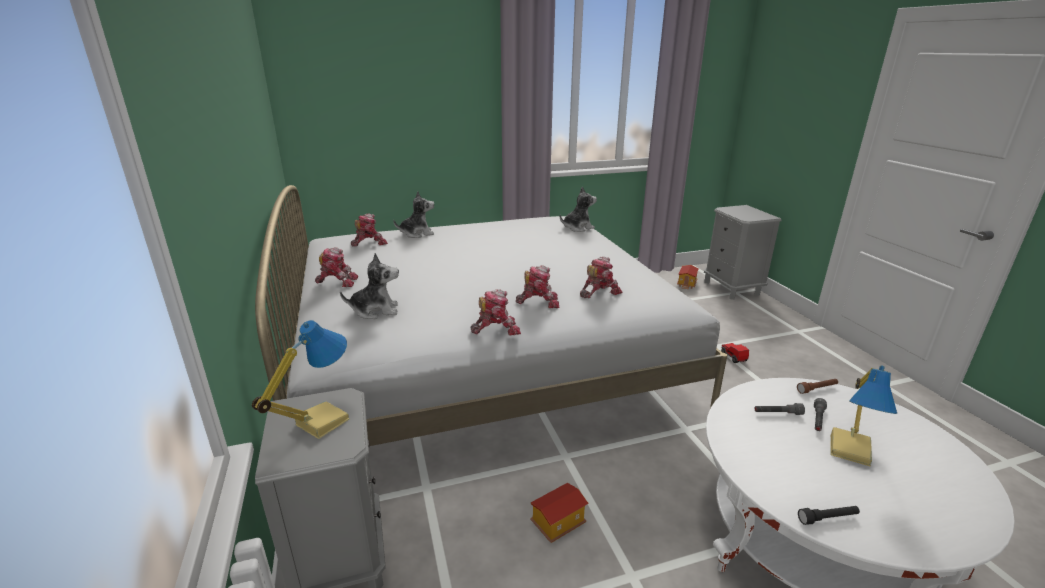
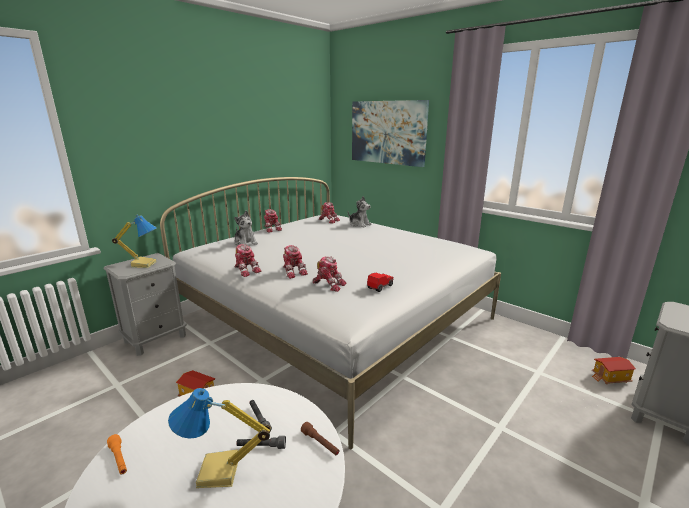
camera: 60 degrees right, 5 degrees down
plush toy [560,186,597,232] -> none
toy car [721,343,749,363] -> toy car moved to [367,273,394,292]
black flashlight [798,506,860,525] -> orange flashlight [107,434,127,475]
none -> picture [352,100,429,167]

